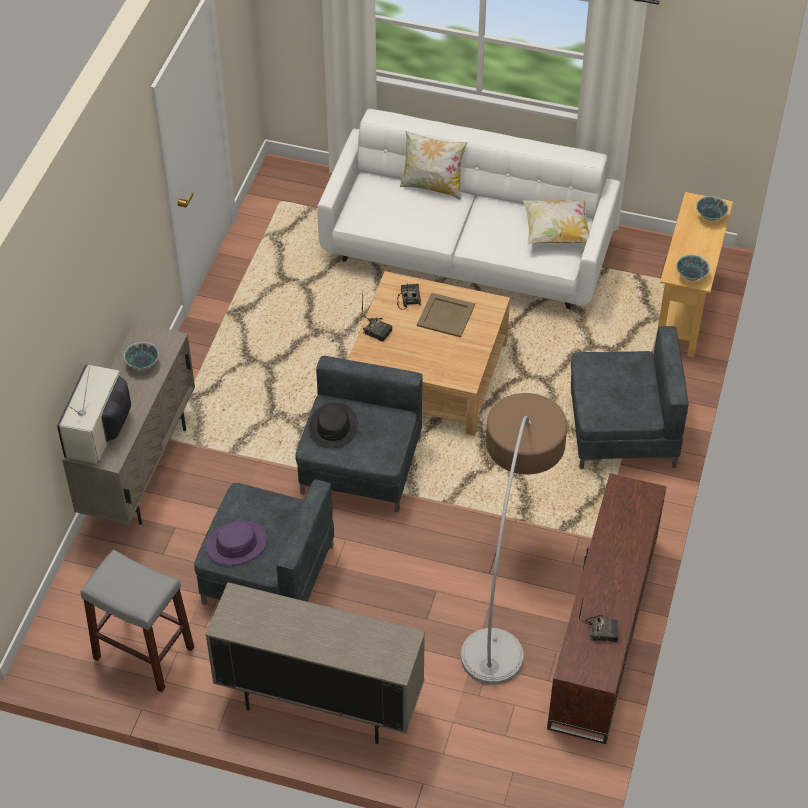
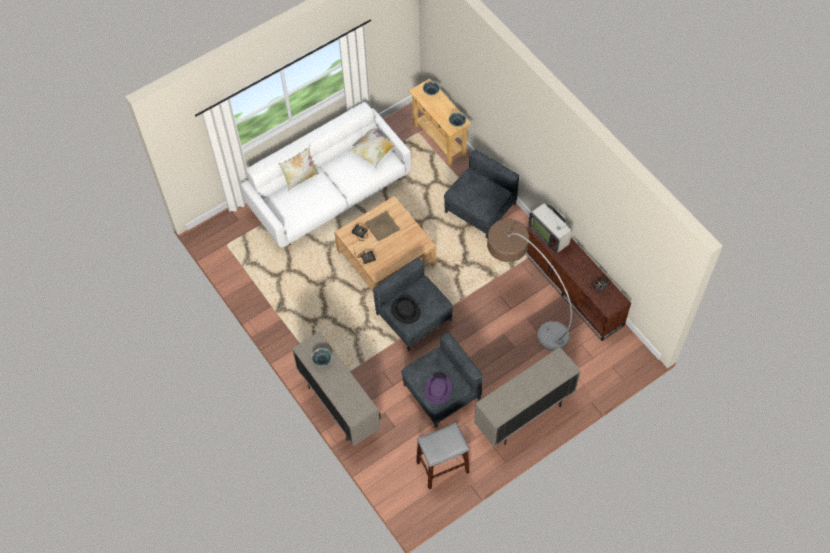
camera: 50 degrees left, 10 degrees up
television [57,365,131,464] -> television moved to [528,203,572,254]

